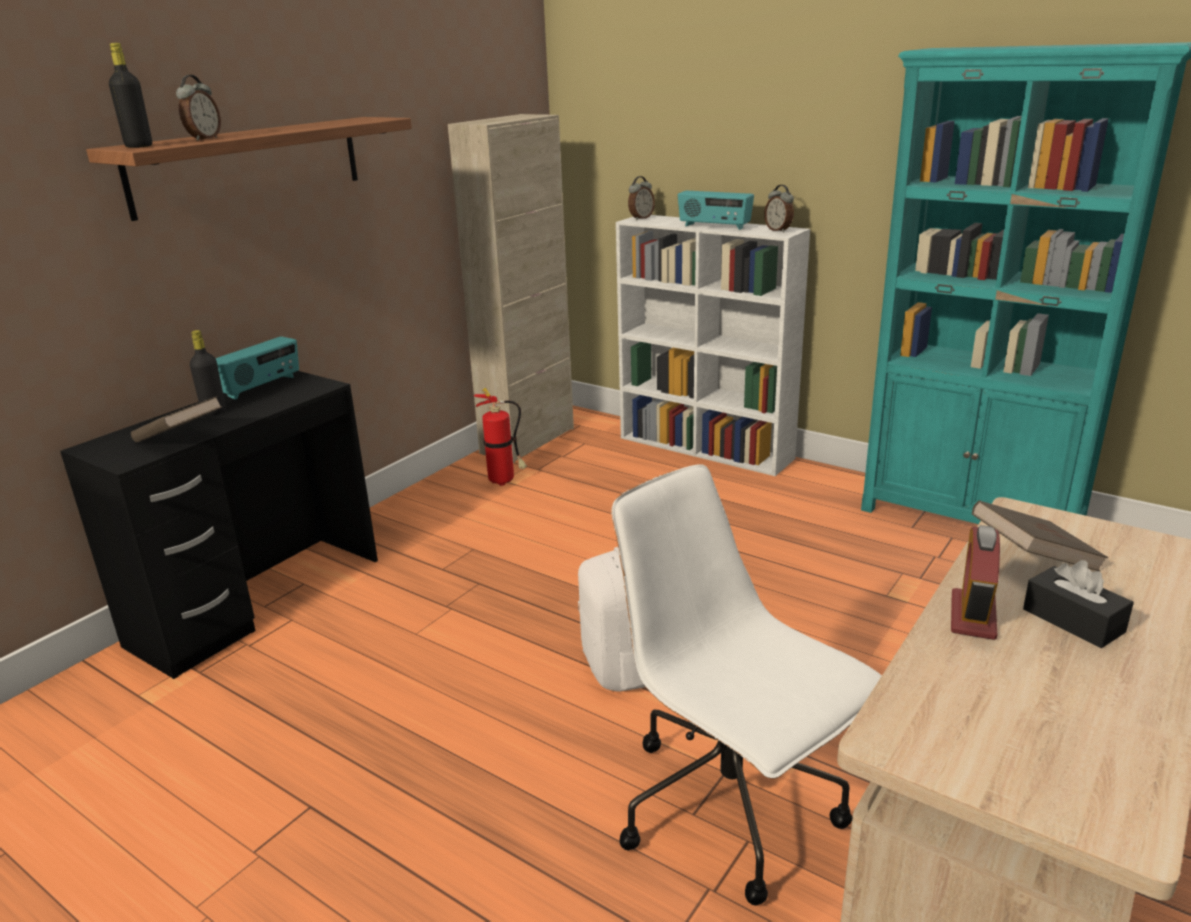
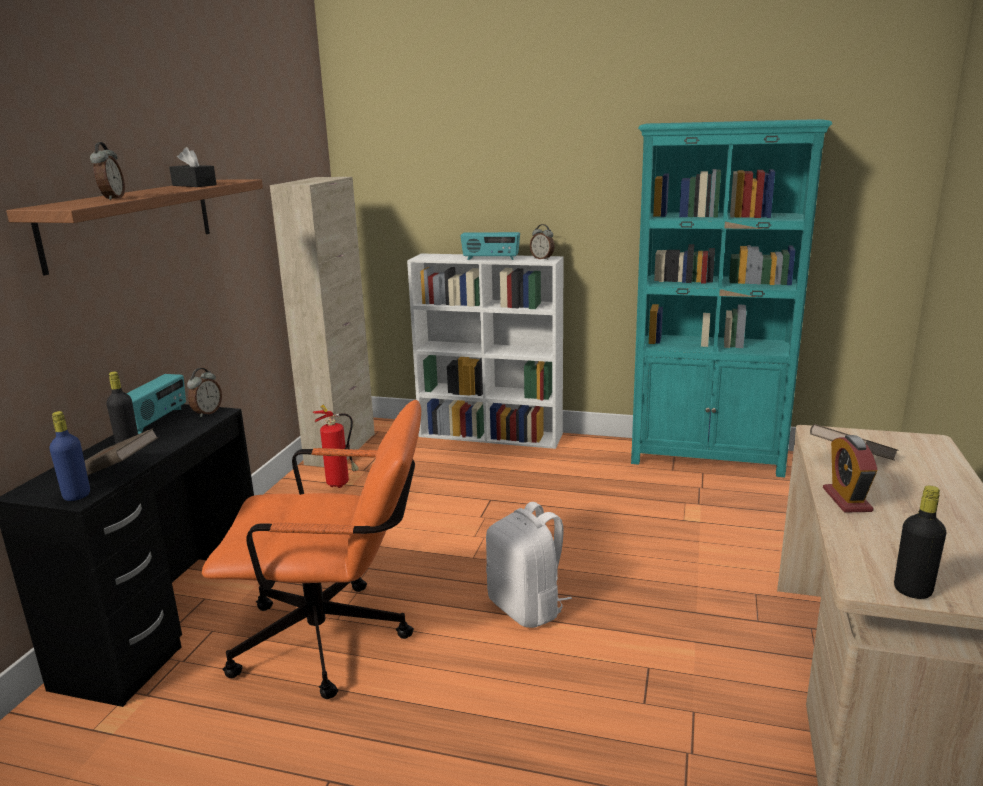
camera: 20 degrees left, 5 degrees down
black bottle [109,43,152,148] -> black bottle moved to [894,486,946,599]
white office chair [611,464,882,905] -> none
alarm clock [628,176,655,220] -> alarm clock moved to [187,368,222,417]
black tissue box [1023,560,1134,648] -> black tissue box moved to [169,147,217,187]
none -> blue bottle [50,411,90,501]
none -> orange office chair [202,400,421,699]

